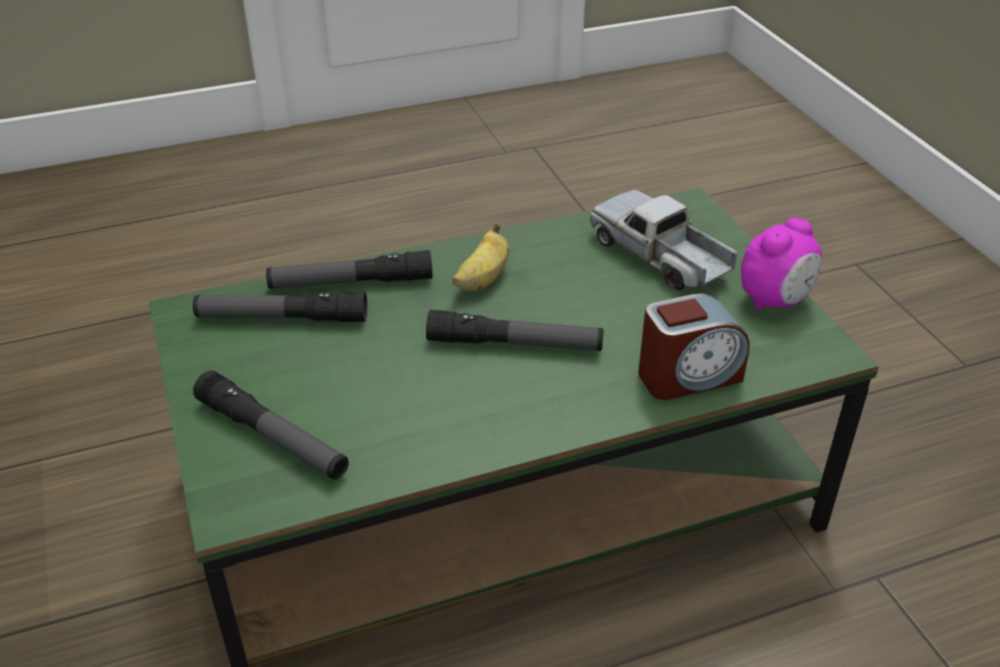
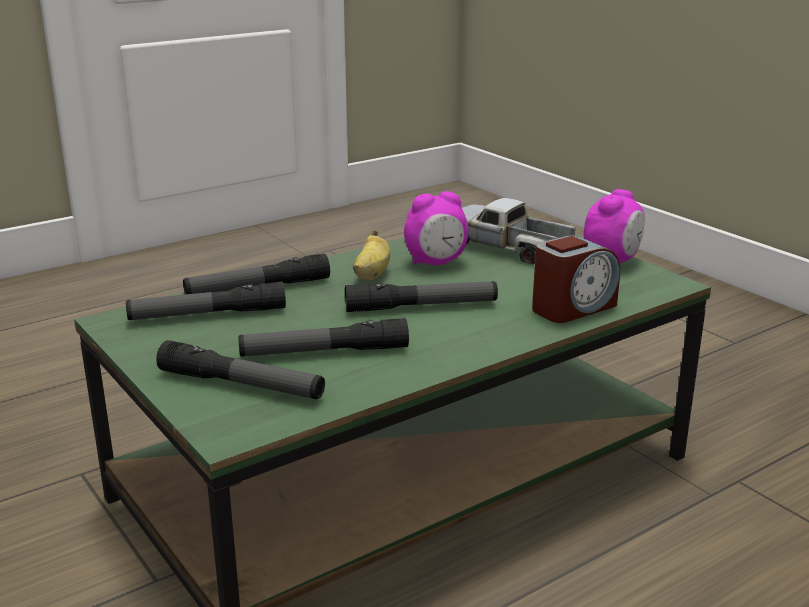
camera: 15 degrees left, 15 degrees down
none -> flashlight [238,318,409,357]
none -> alarm clock [404,191,469,265]

